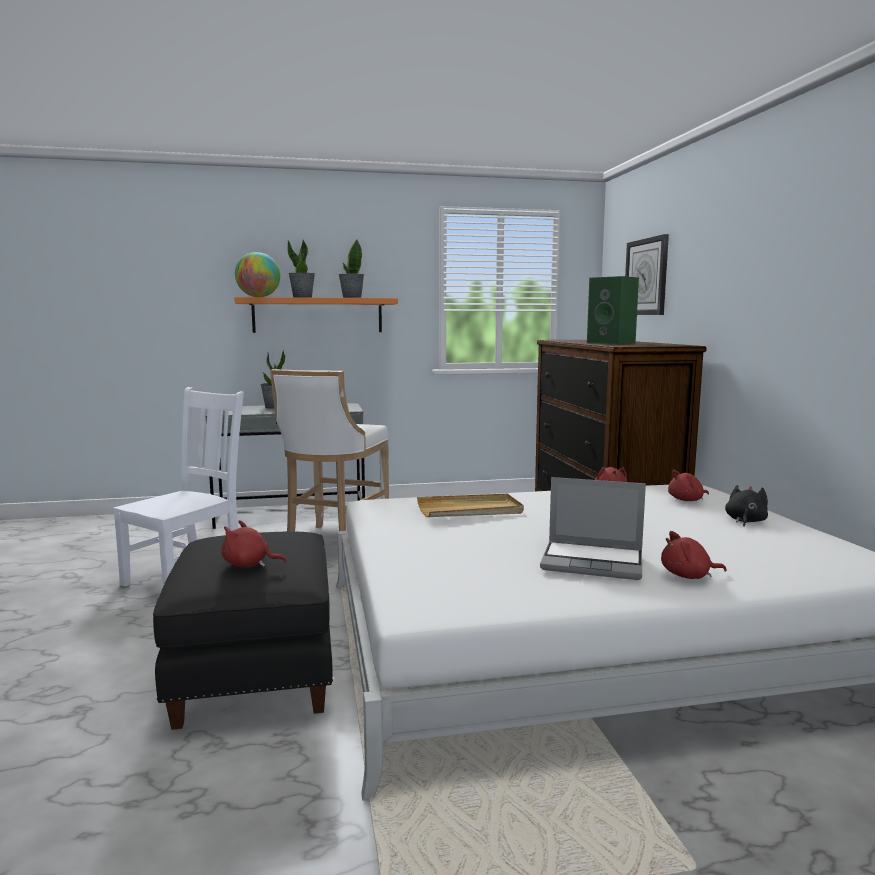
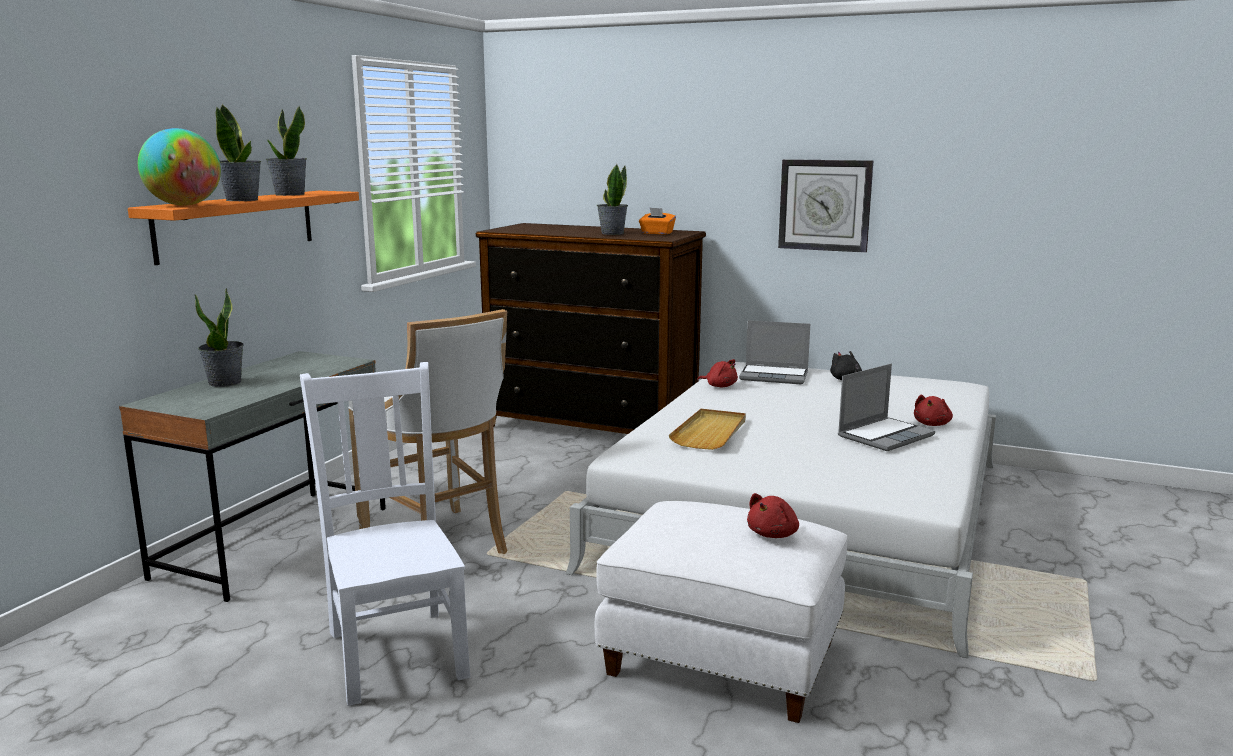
camera: 55 degrees left, 5 degrees up
black ottoman [153,532,333,730] -> white ottoman [595,501,847,723]
green speaker [587,276,639,344] -> potted plant [597,164,628,235]
wall clock [625,234,669,315] -> wall clock moved to [778,159,873,253]
red plush toy [668,470,709,501] -> laptop [739,320,810,385]
none -> orange tissue box [639,207,676,235]

